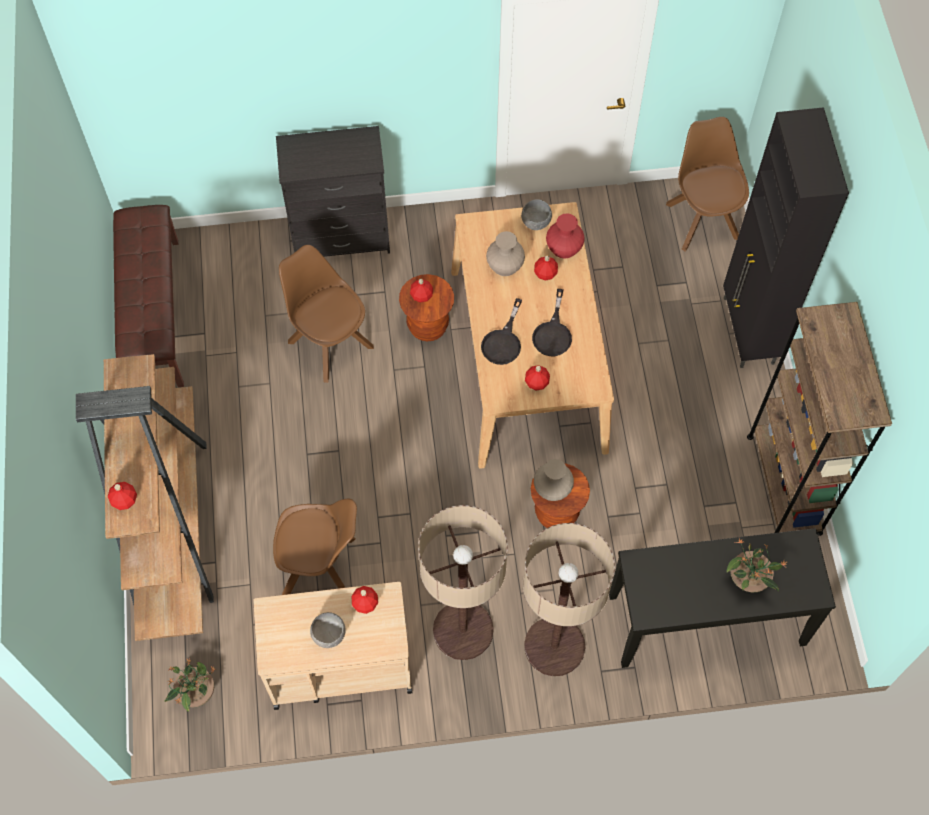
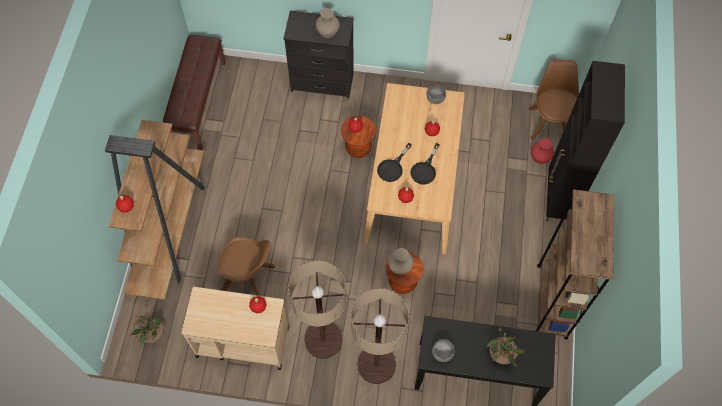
camera: 15 degrees right, 0 degrees up
brown chair [279,245,374,383] -> none
grey bowl [310,612,346,648] -> grey bowl moved to [432,339,455,362]
beige vase [486,231,525,276] -> beige vase moved to [316,8,340,38]
red vase [546,214,585,259] -> red vase moved to [531,138,554,164]

